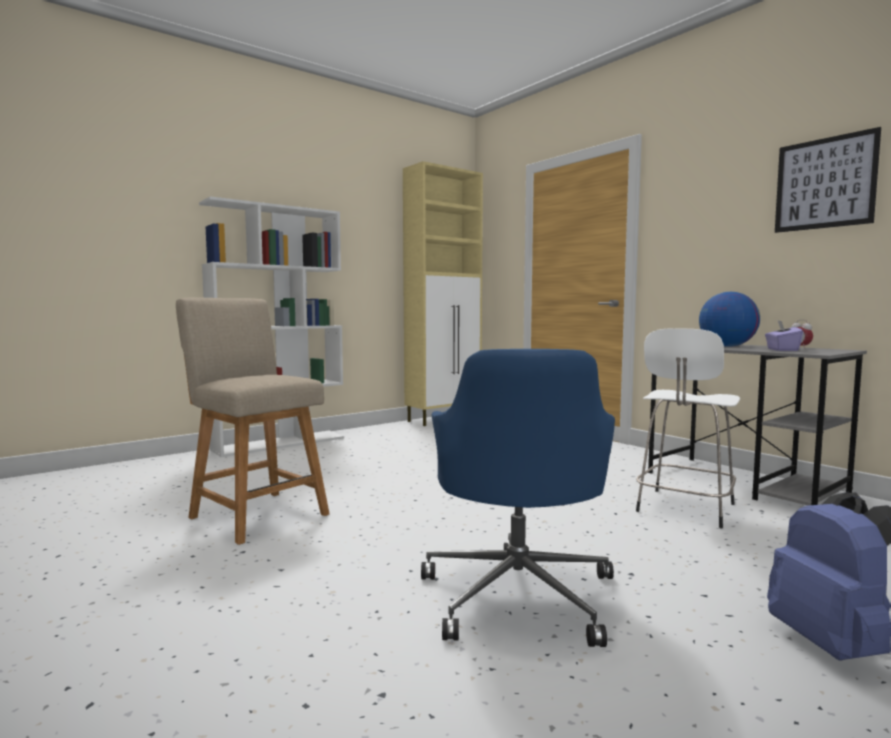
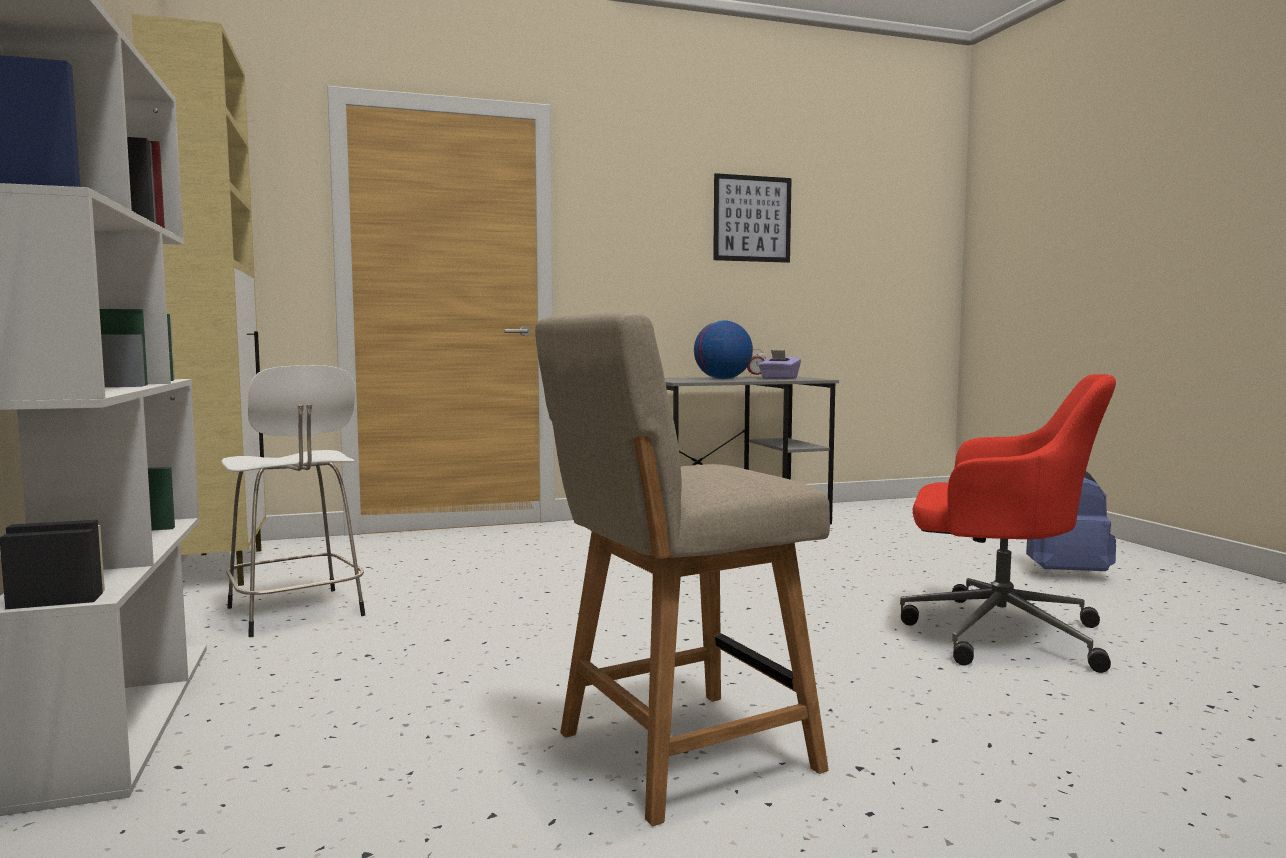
camera: 70 degrees left, 0 degrees up
blue office chair [421,349,615,647] -> red office chair [900,374,1116,673]
white stool [636,328,740,528] -> white stool moved to [221,365,365,637]

